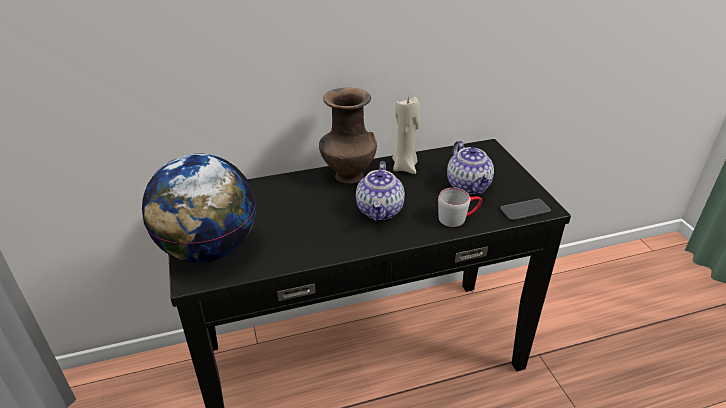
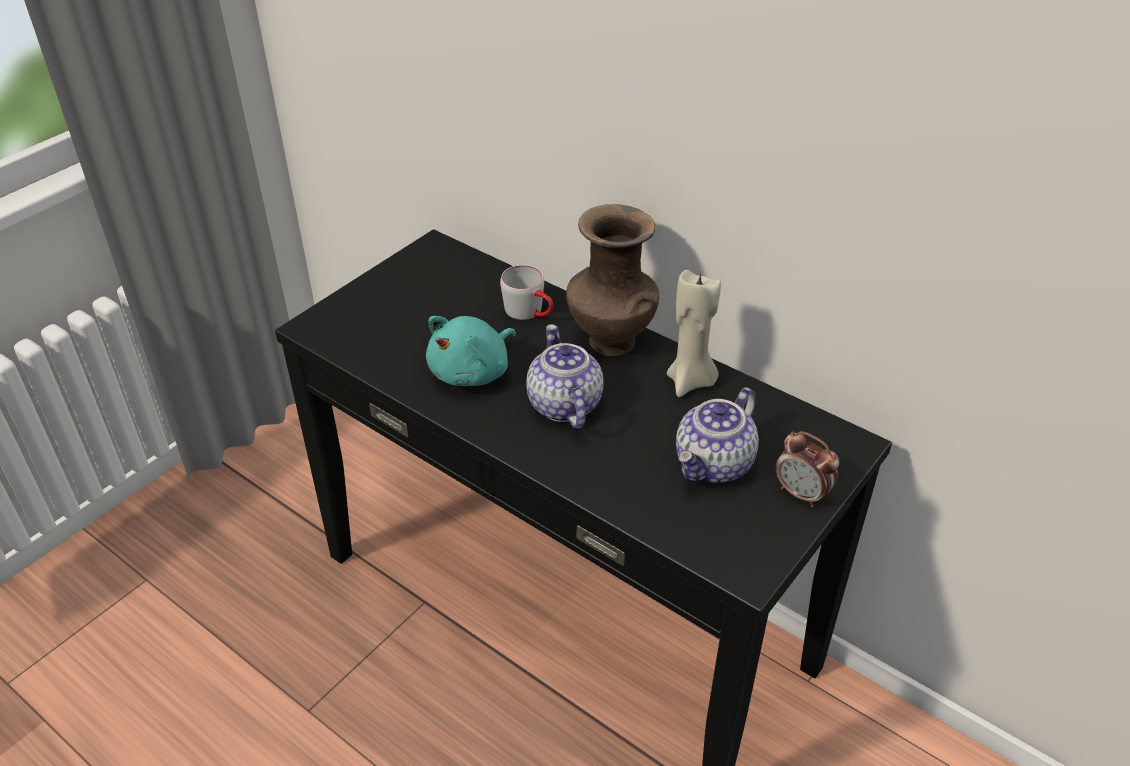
camera: 55 degrees right, 5 degrees up
globe [142,154,256,263] -> none
teapot [356,162,405,221] -> teapot turned 105 degrees clockwise [526,324,603,429]
grey mug [438,188,482,227] -> grey mug moved to [500,265,553,320]
phone [500,199,551,221] -> none
none -> turquoise plush toy [426,316,516,386]
none -> alarm clock [775,431,840,507]

